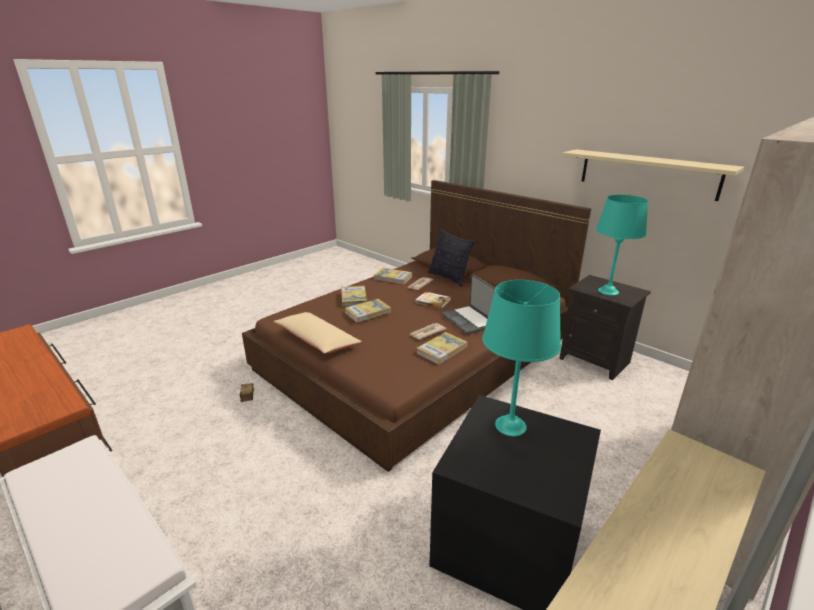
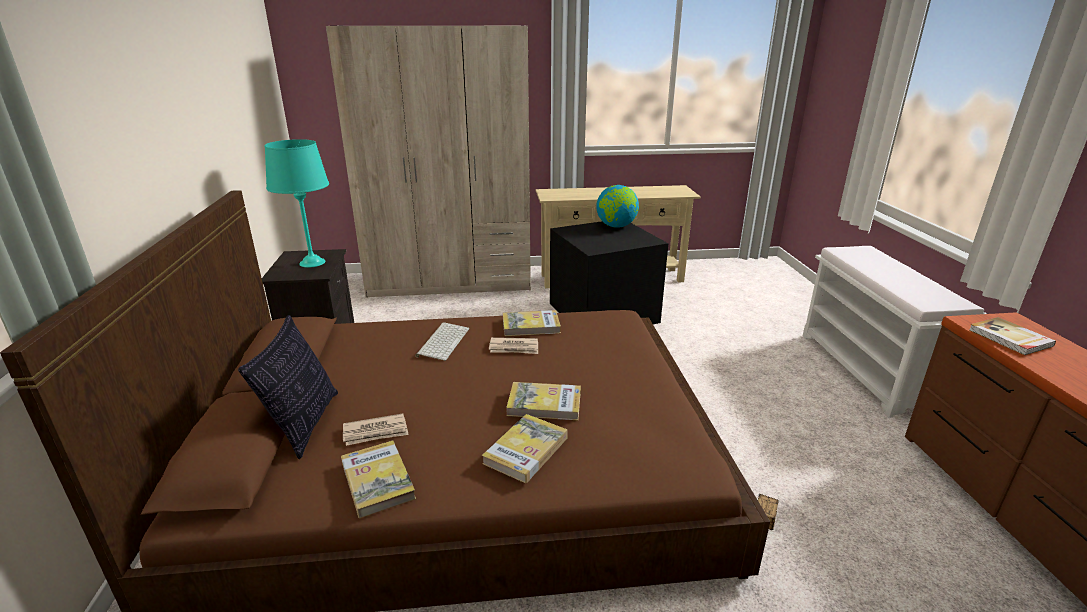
camera: 140 degrees left, 0 degrees up
beige pillow [273,312,362,354] -> none
book [415,292,451,309] -> book moved to [969,317,1056,355]
laptop [441,275,495,335] -> keyboard [415,322,469,361]
turquoise table lamp [482,280,561,436] -> none
beige shelf [562,149,744,201] -> none
none -> globe [596,185,639,228]

